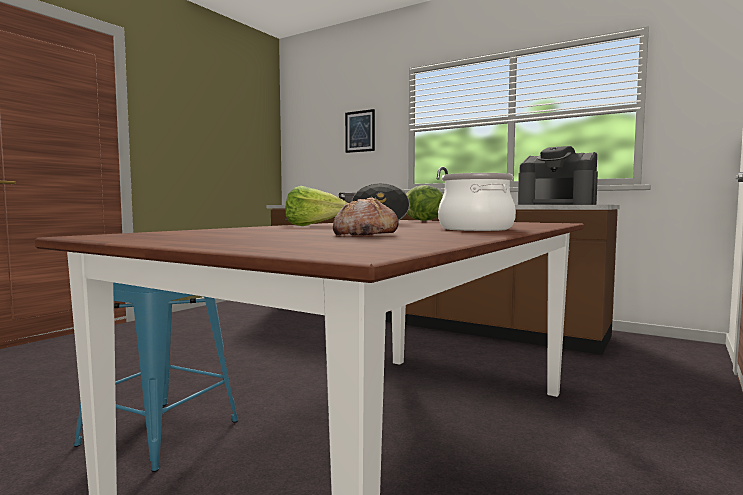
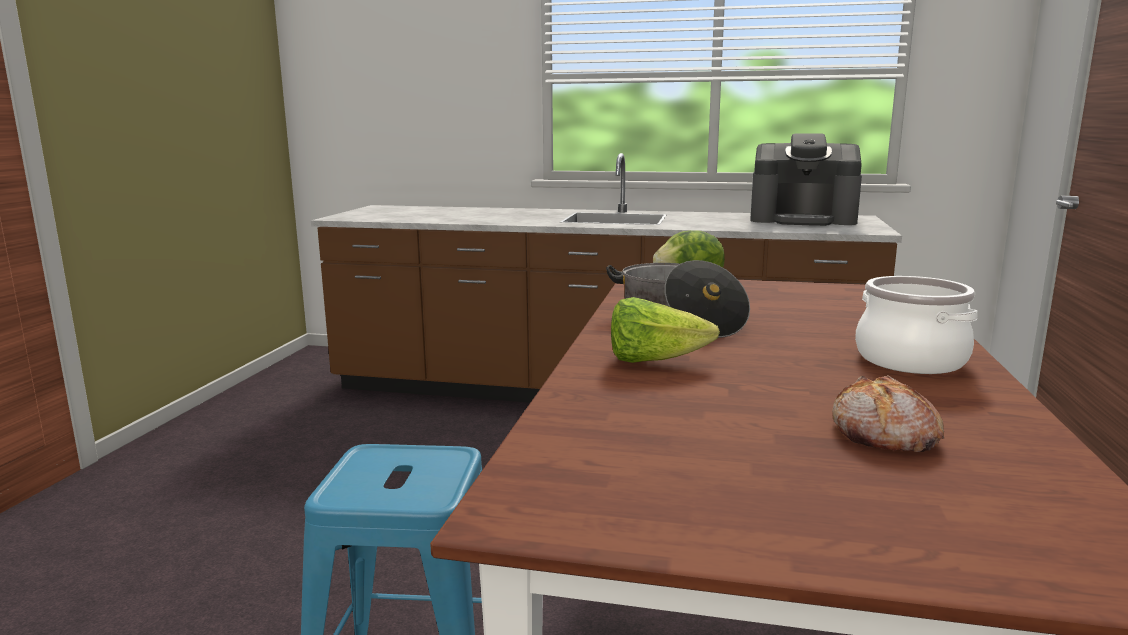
camera: 20 degrees left, 10 degrees up
picture [345,109,375,153] -> none

